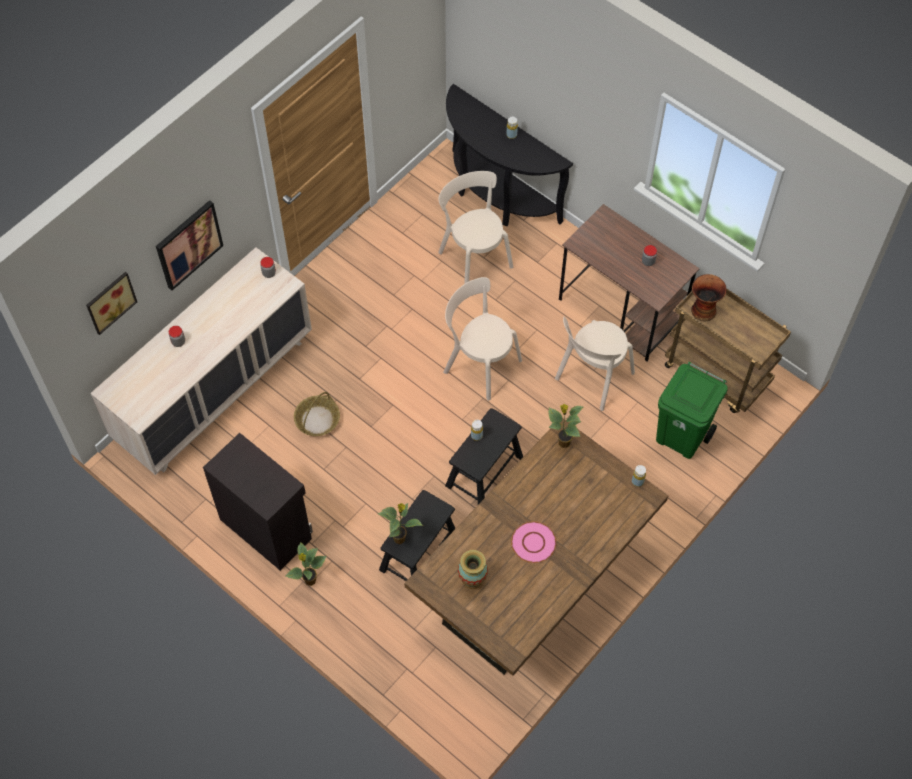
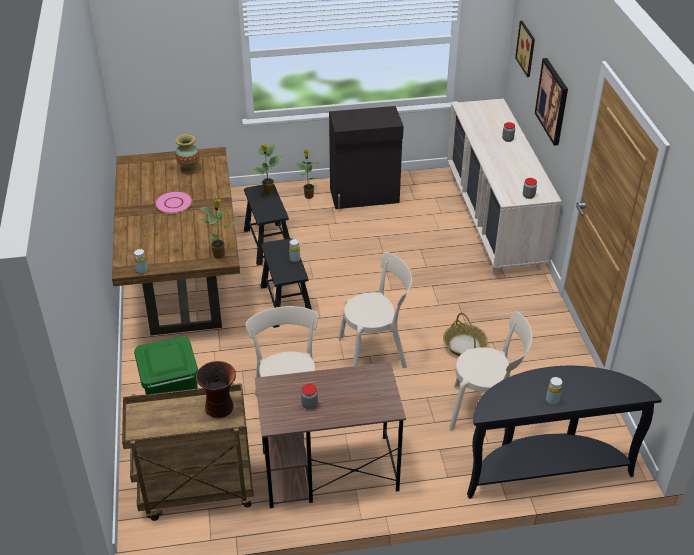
camera: 130 degrees right, 20 degrees down
basket [294,392,340,436] -> basket moved to [443,313,488,356]

